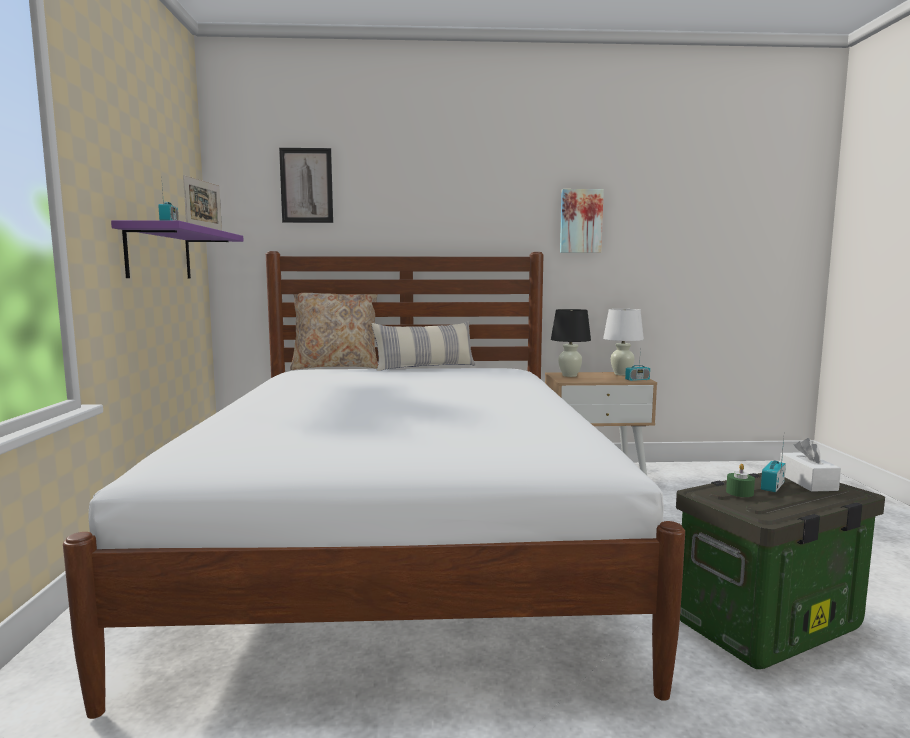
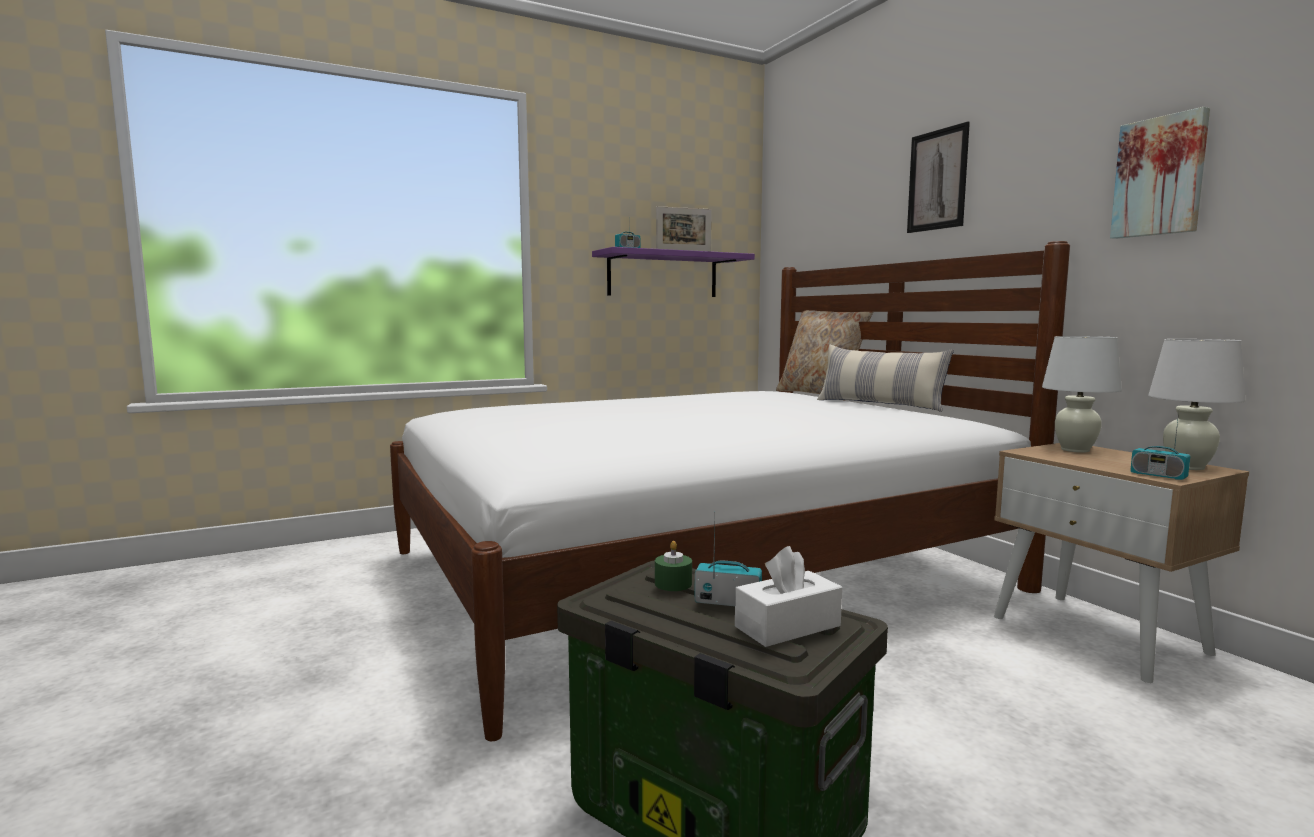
camera: 65 degrees right, 0 degrees up
picture [279,148,333,223] -> picture moved to [907,121,970,233]
black table lamp [551,309,591,377] -> white table lamp [1042,336,1122,453]

